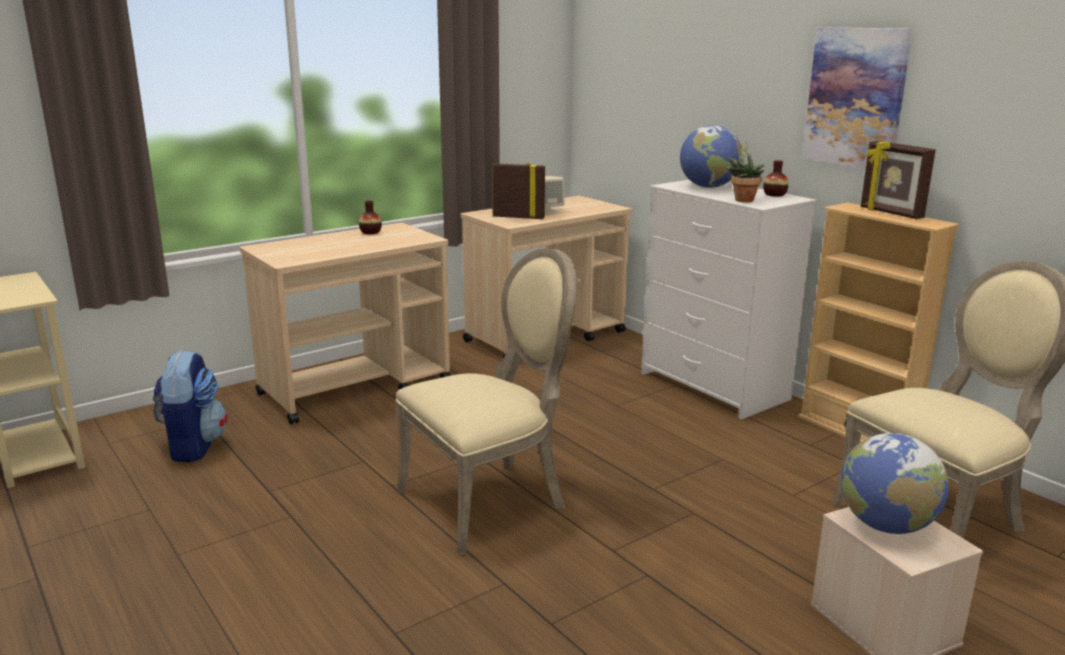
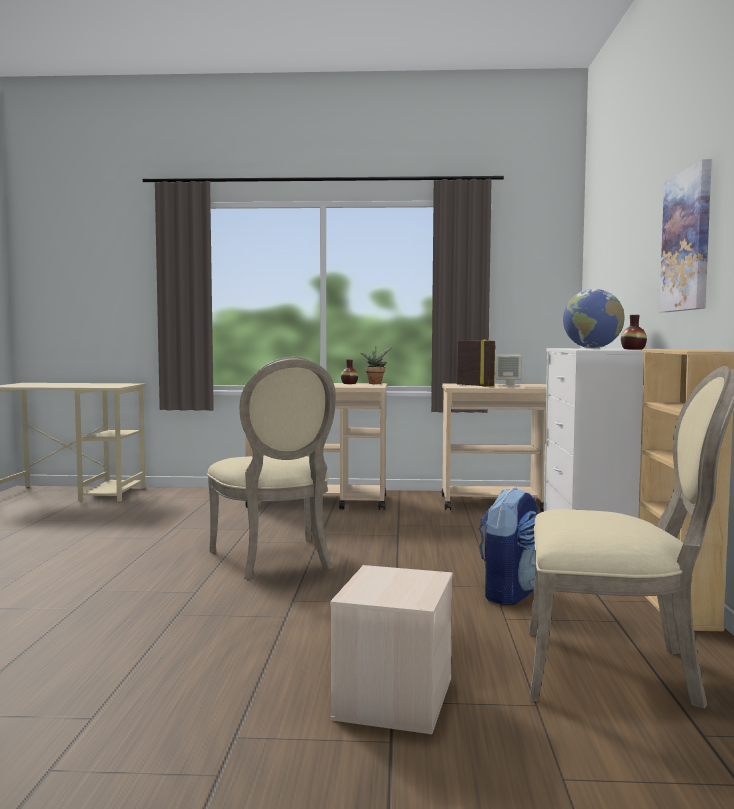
camera: 40 degrees right, 15 degrees down
backpack [153,350,227,462] -> backpack moved to [479,488,538,605]
beige chair [396,248,577,556] -> beige chair turned 60 degrees clockwise [207,357,336,579]
potted plant [725,141,764,202] -> potted plant moved to [361,346,393,384]
globe [841,433,949,534] -> none
picture frame [861,141,936,219] -> none

